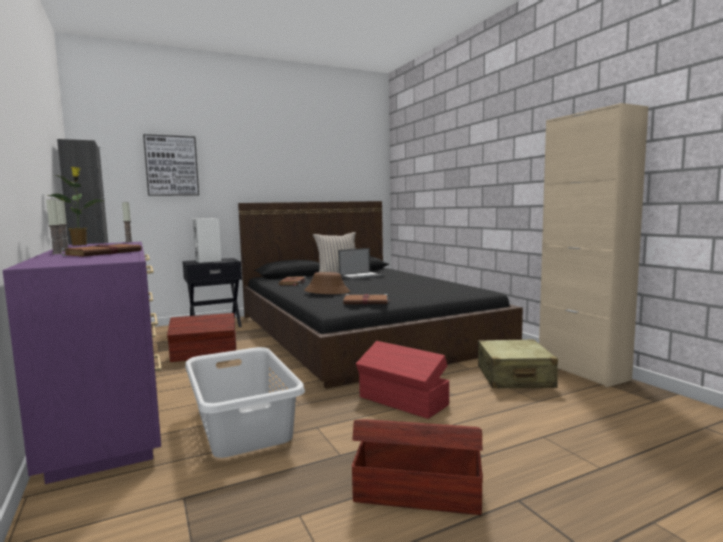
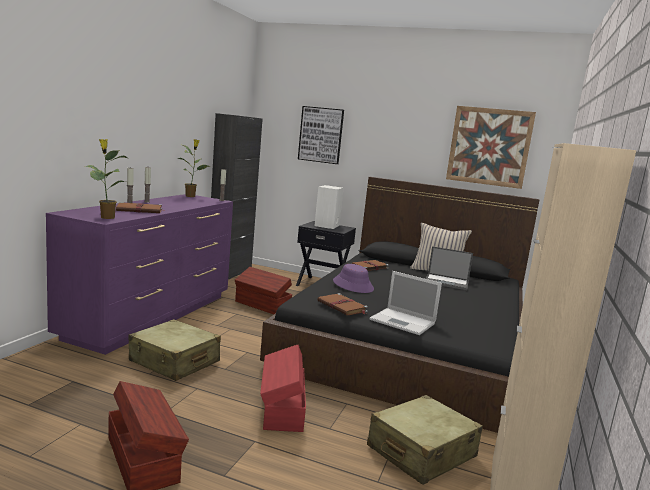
camera: 45 degrees right, 5 degrees up
grey laundry basket [185,347,305,458] -> beige suitcase [128,319,221,381]
brown hat [304,272,350,294] -> purple hat [333,264,374,293]
none -> potted plant [85,139,128,219]
none -> laptop [369,271,442,335]
none -> picture [446,106,536,189]

